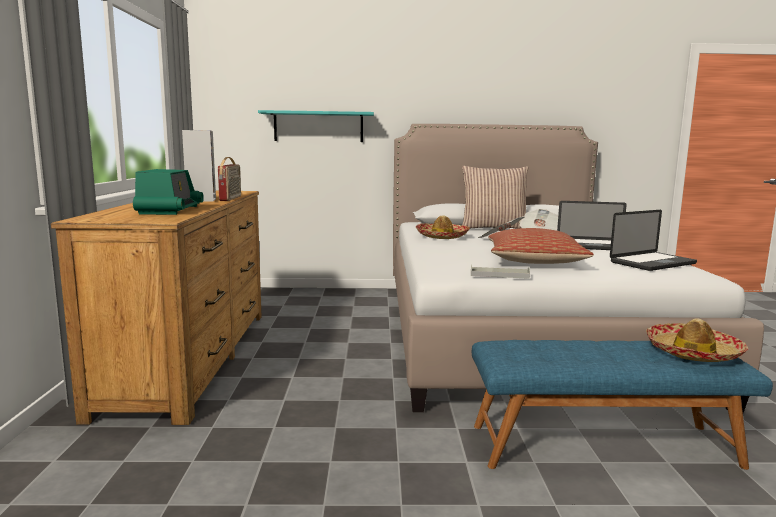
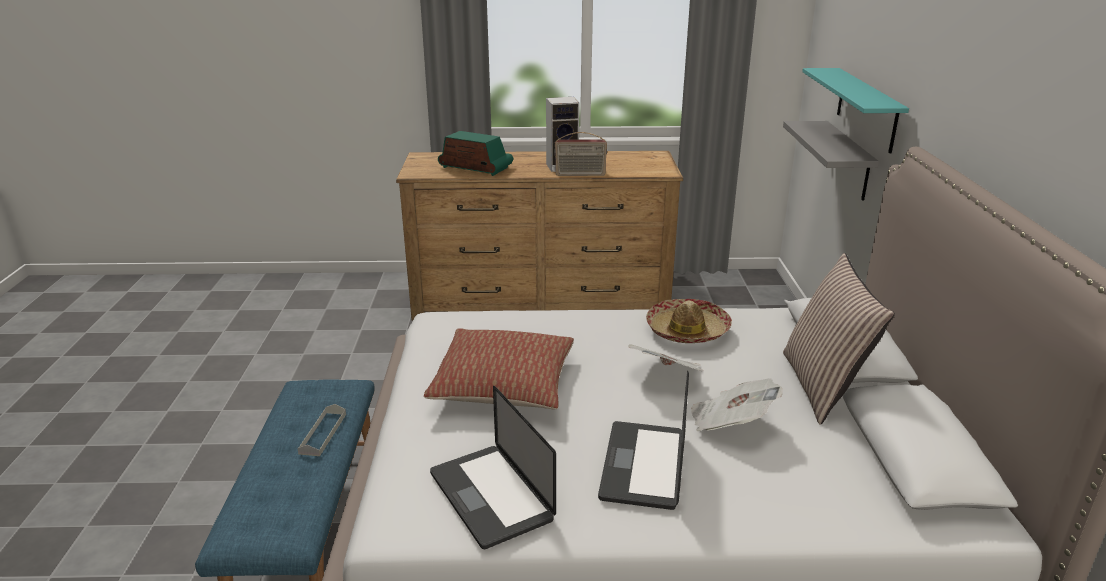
camera: 90 degrees right, 15 degrees up
radio [133,169,204,215] -> radio turned 150 degrees counterclockwise [438,131,513,176]
grey tray [471,264,530,279] -> grey tray moved to [297,404,346,456]
hat [646,318,748,362] -> none
none -> grey shelf [783,121,879,200]

